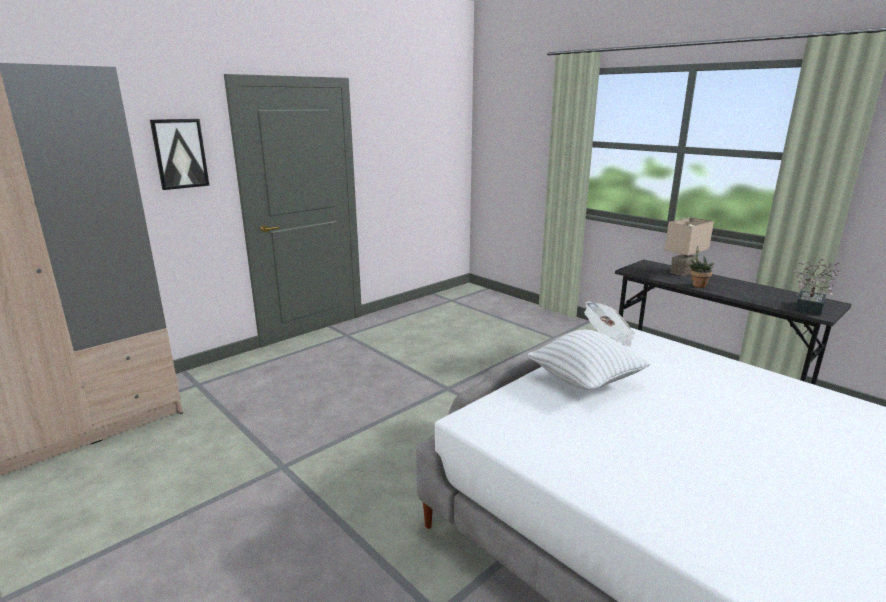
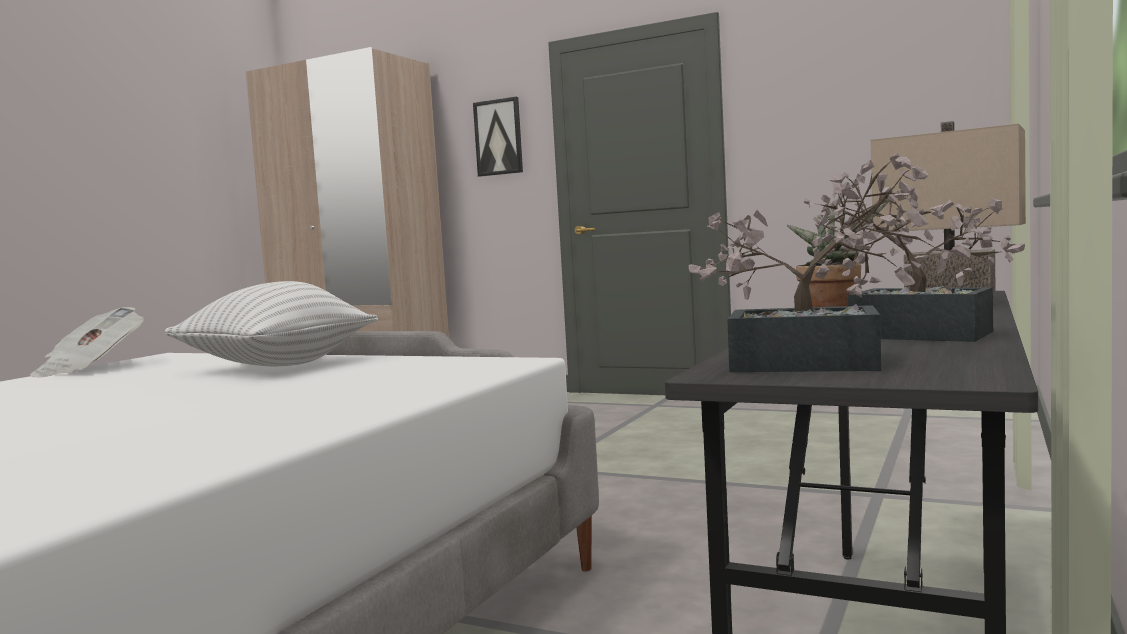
camera: 70 degrees right, 15 degrees down
newspaper [584,301,635,347] -> newspaper moved to [30,307,144,378]
none -> potted plant [804,172,1025,342]

